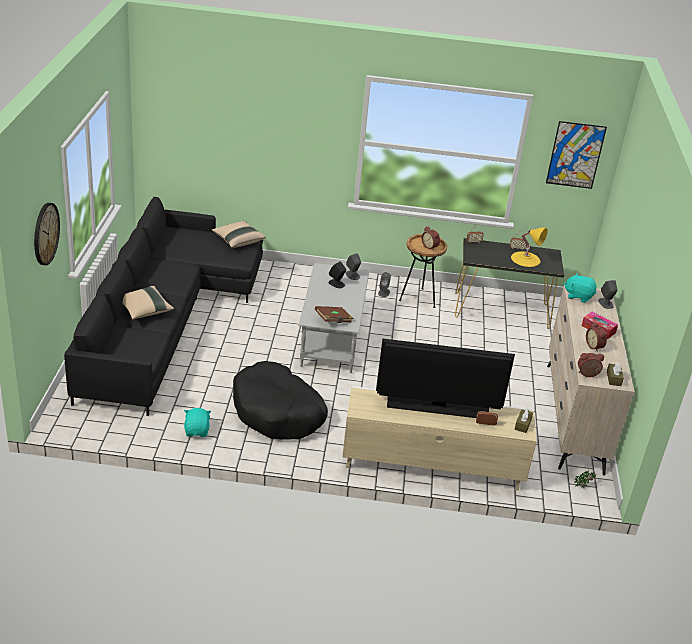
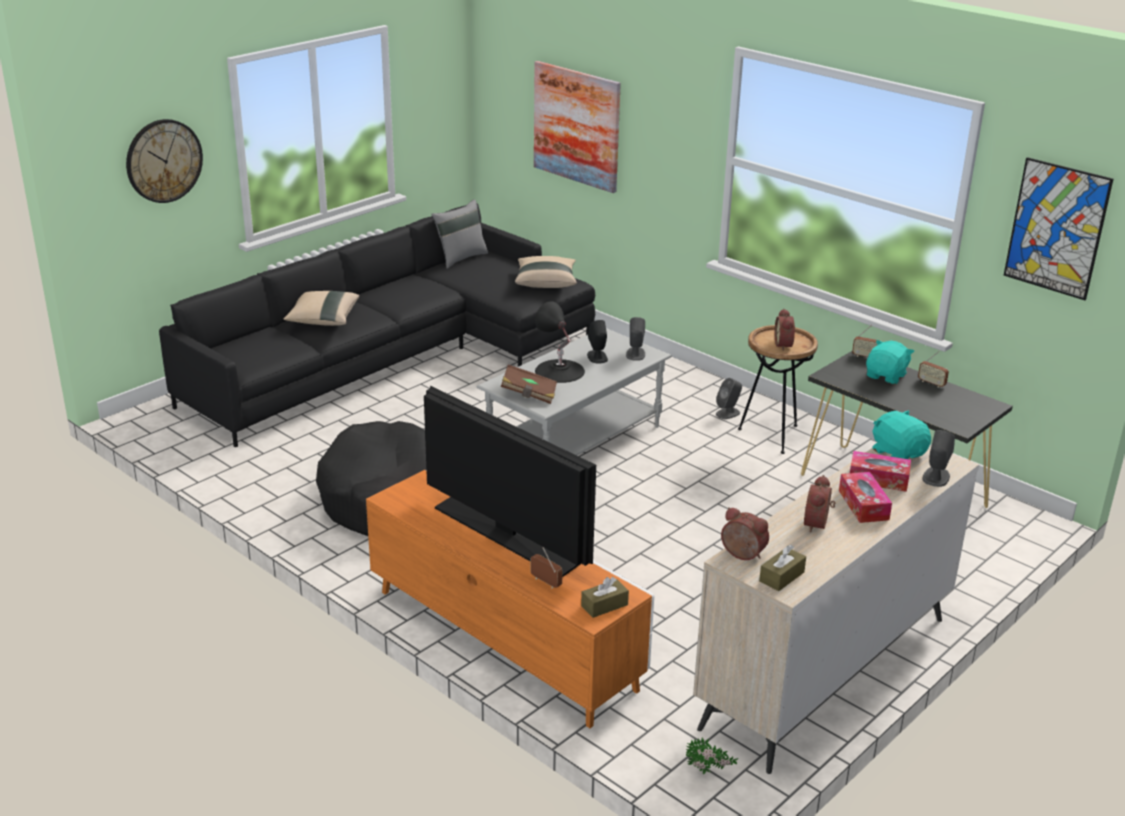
camera: 40 degrees right, 5 degrees down
turquoise plush toy [184,408,211,437] -> turquoise plush toy moved to [866,340,914,384]
beige tv stand [342,386,537,491] -> orange tv stand [366,470,654,728]
yellow table lamp [511,228,548,267] -> none
none -> grey pillow [431,199,488,269]
none -> picture [534,61,621,193]
none -> black table lamp [535,301,585,383]
none -> tissue box [850,451,911,492]

